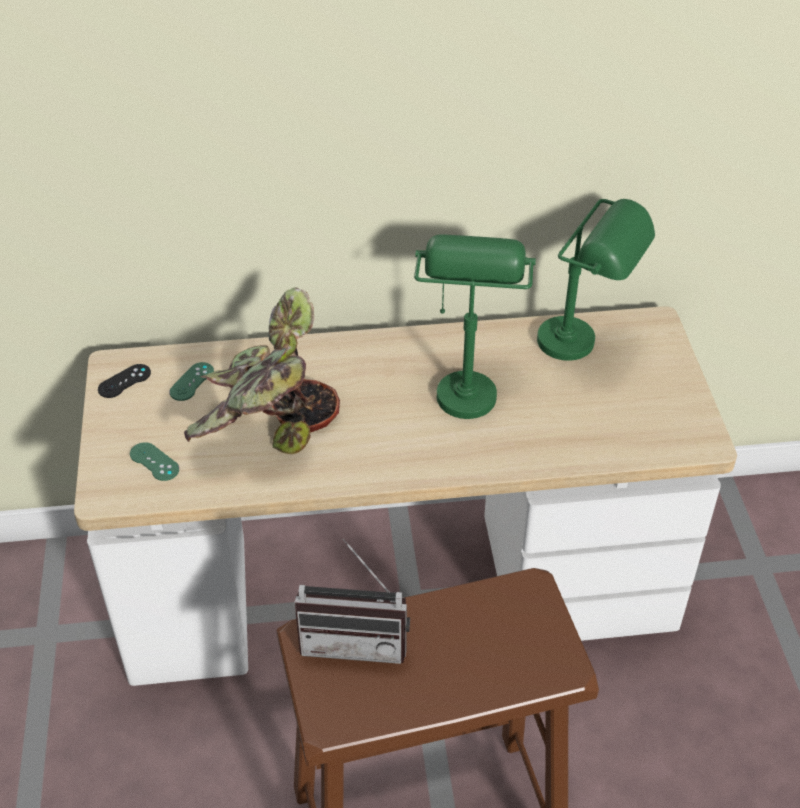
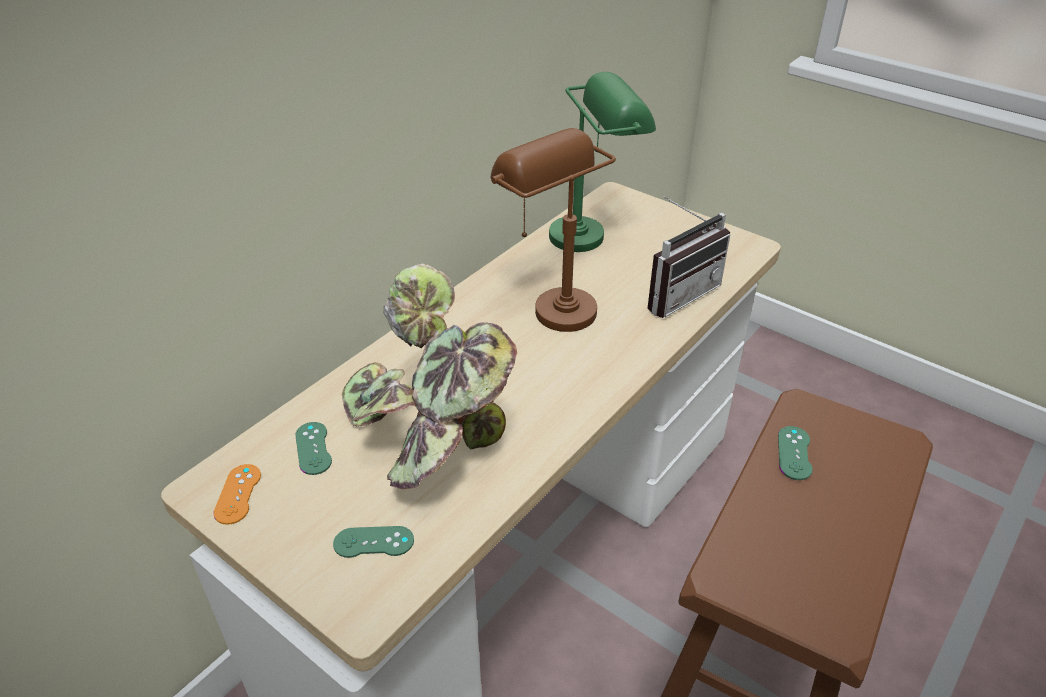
camera: 45 degrees left, 5 degrees down
black game controller [98,364,151,398] -> orange game controller [213,464,261,525]
radio [295,538,410,664] -> radio moved to [648,196,730,318]
green table lamp [414,235,536,419] -> brown table lamp [491,128,616,332]
none -> green game controller [778,426,813,480]

